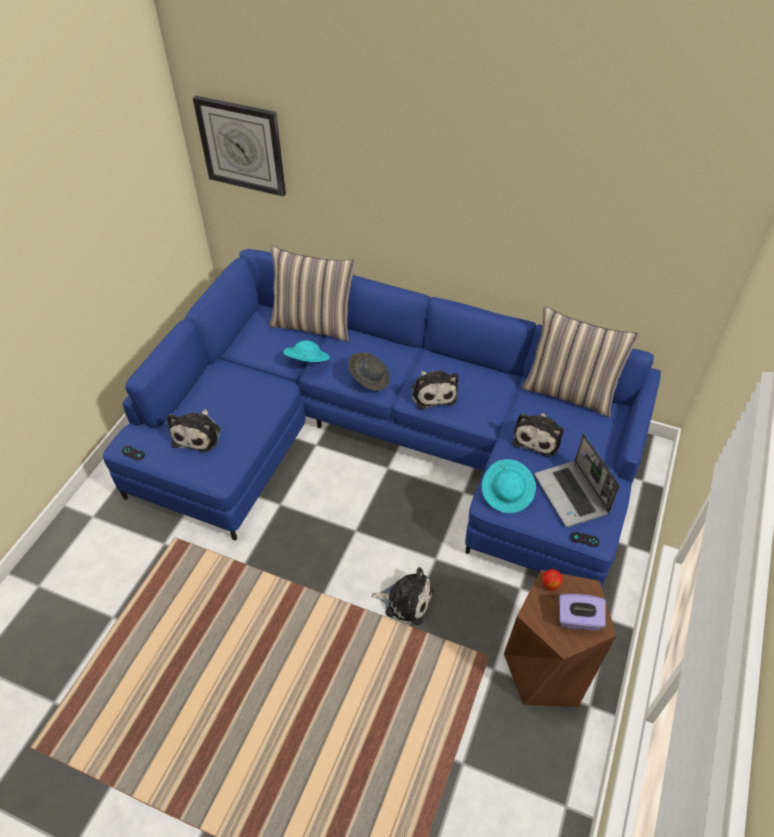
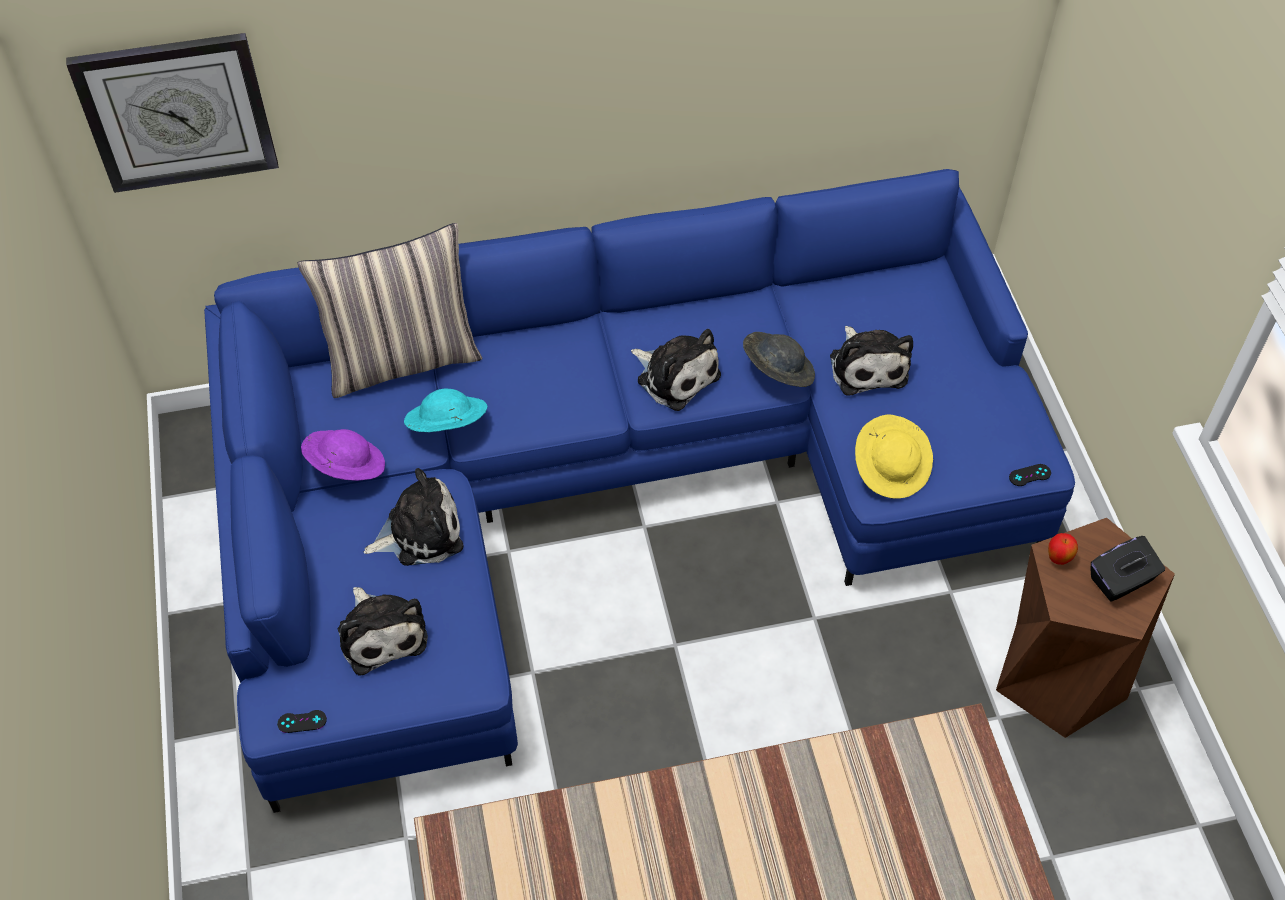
camera: 35 degrees left, 5 degrees up
grey hat [348,352,390,391] -> grey hat moved to [743,332,815,387]
plush toy [371,567,433,625] -> plush toy moved to [363,468,463,566]
turquoise hat [482,459,536,513] -> yellow hat [855,415,933,498]
pillow [522,306,640,417] -> none
laptop [534,433,619,527] -> none
purple tissue box [559,594,606,631] -> black tissue box [1090,536,1165,602]
none -> purple hat [301,429,385,481]

